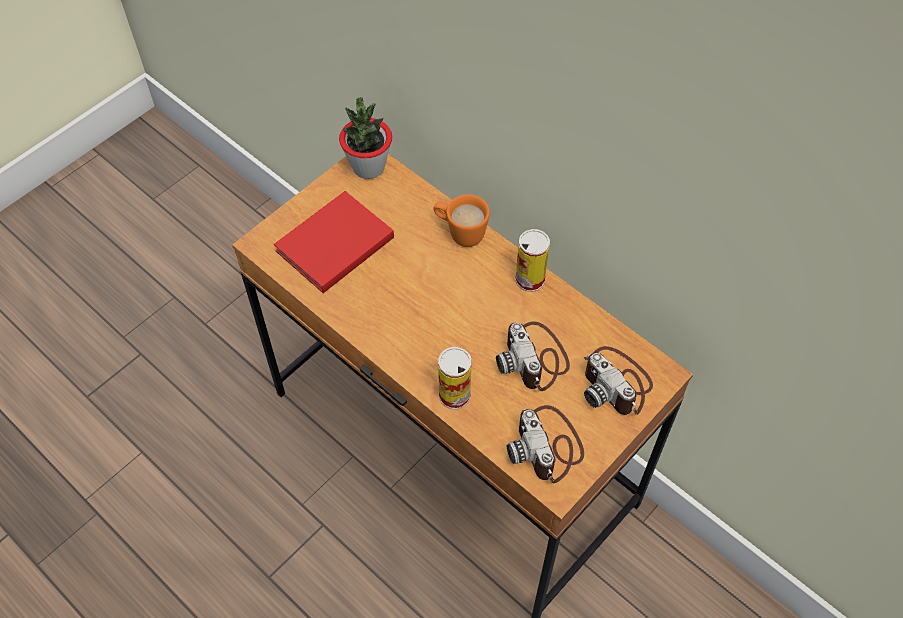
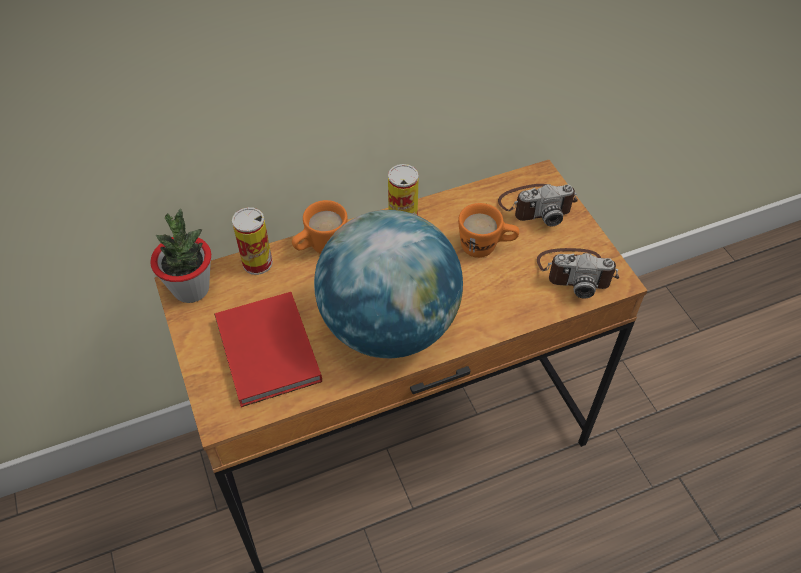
camera: 65 degrees left, 5 degrees down
can [438,347,472,410] -> can moved to [232,207,273,275]
camera [496,322,570,391] -> orange mug [458,203,519,258]
none -> globe [314,210,463,359]

